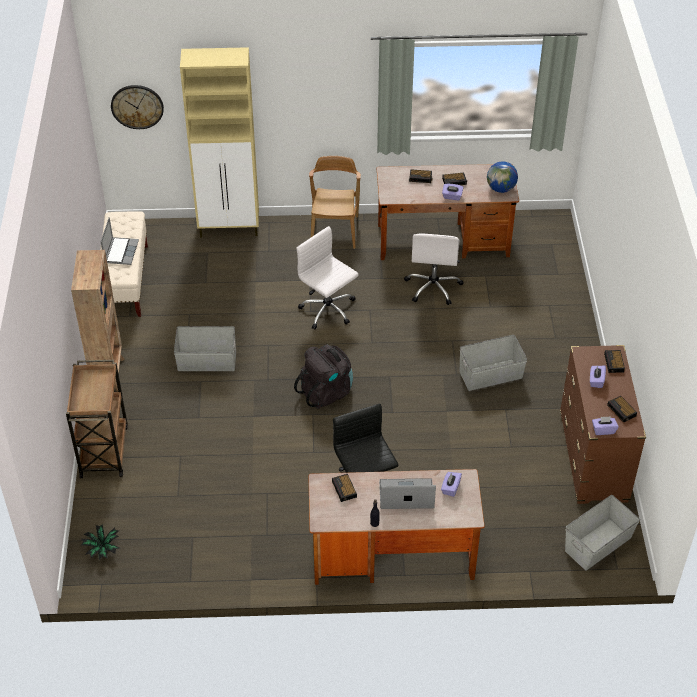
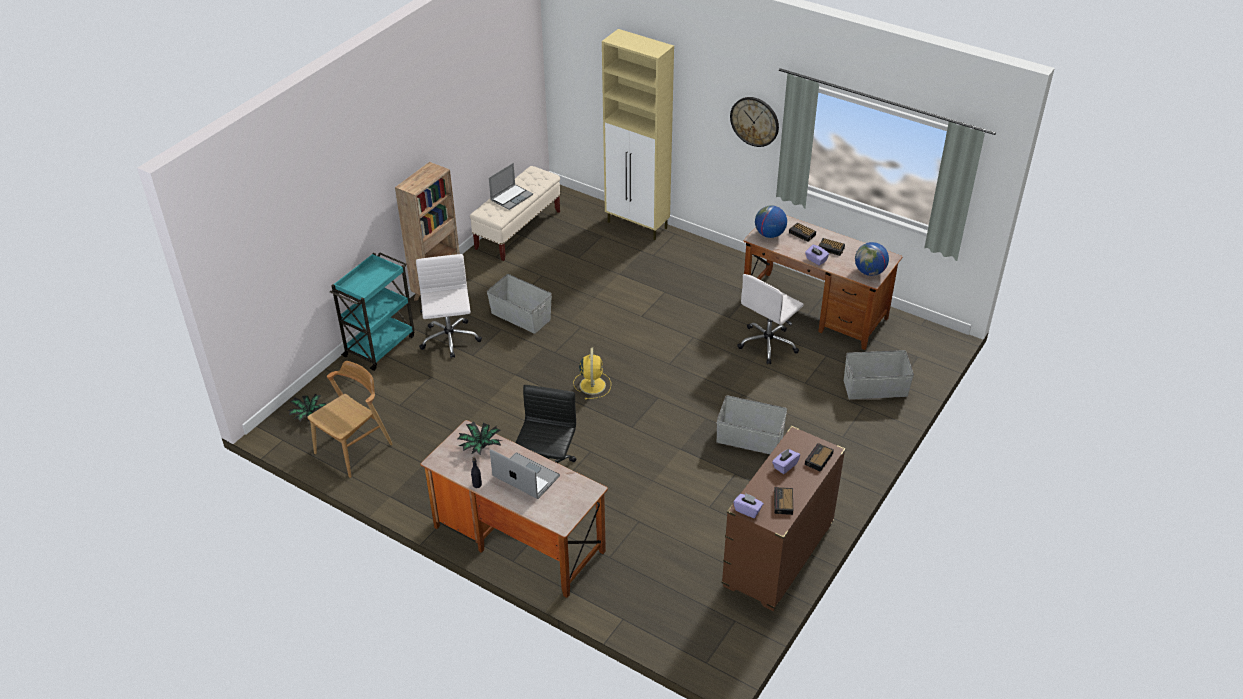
camera: 35 degrees right, 5 degrees down
brown cart [66,360,128,478] -> turquoise cart [330,252,415,371]
wall clock [111,85,164,129] -> wall clock moved to [730,97,779,147]
black backpack [294,345,353,409] -> yellow fan [573,348,611,400]
white office chair [296,226,359,329] -> white office chair moved to [416,254,482,358]
brown chair [309,156,361,249] -> brown chair moved to [307,361,393,478]
alarm clock [332,474,357,502] -> potted plant [458,421,503,455]
purple tissue box [441,472,462,497] -> none
grey storage box [565,495,640,571] -> grey storage box moved to [844,350,914,399]
none -> globe [755,205,787,238]

